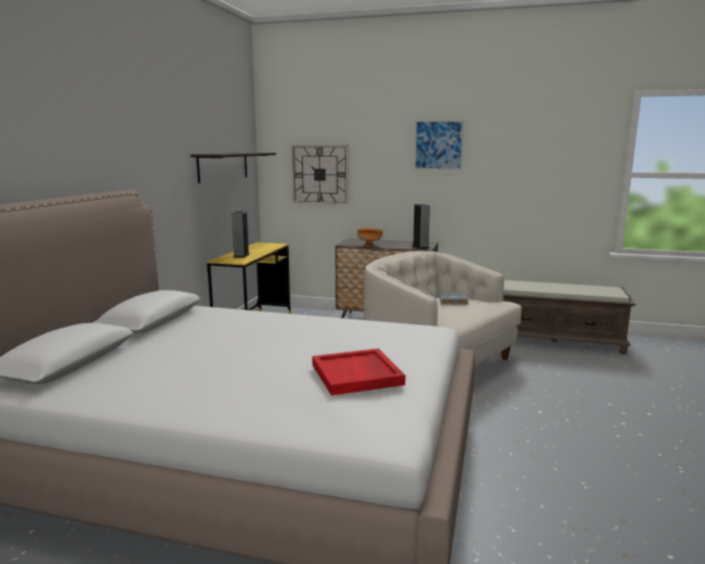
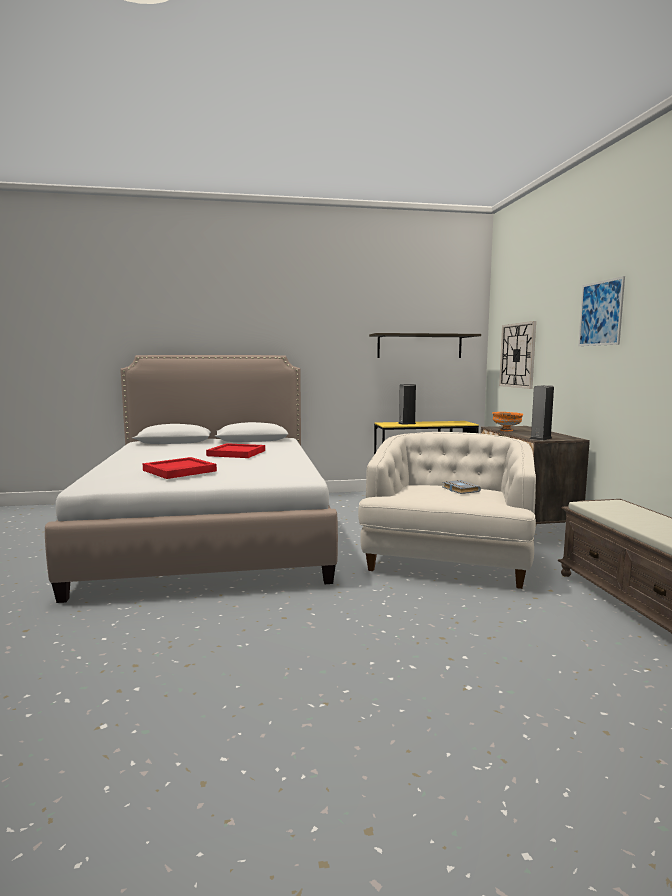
camera: 65 degrees right, 5 degrees down
none -> red tray [206,443,265,458]

